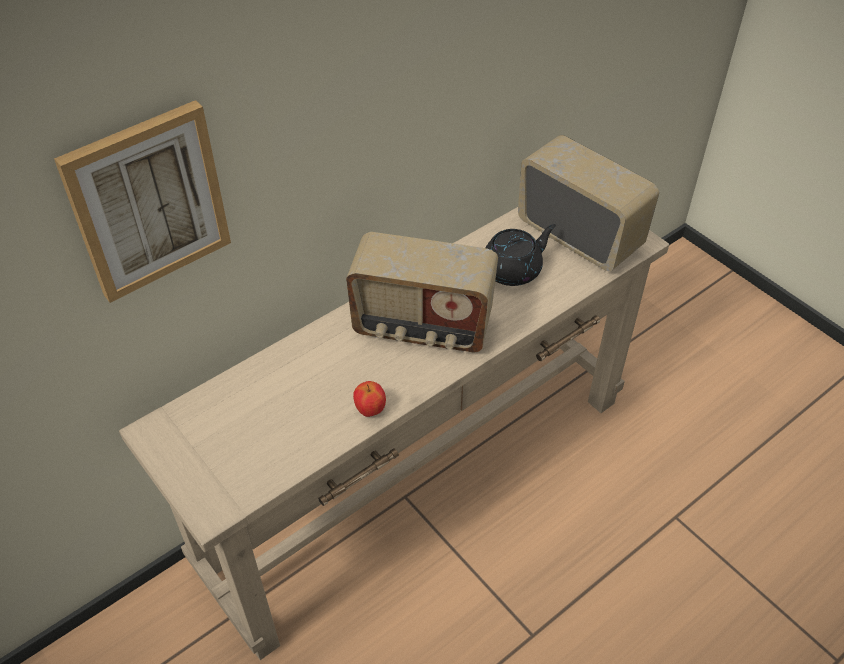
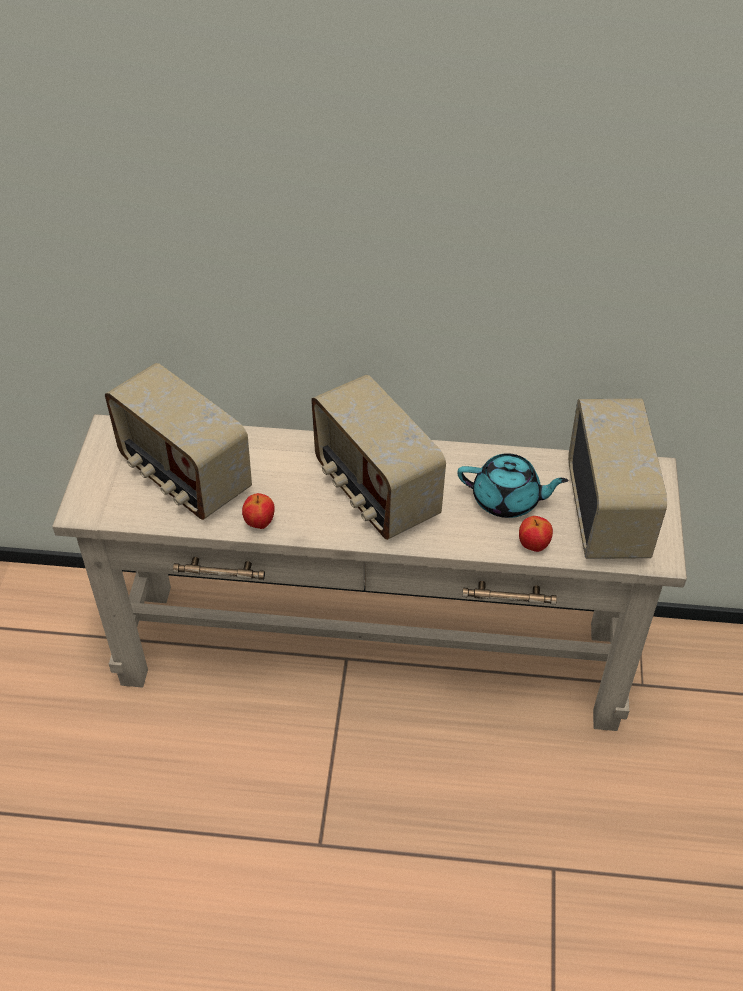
camera: 45 degrees right, 0 degrees up
picture [54,100,231,303] -> none
black teapot [486,224,556,286] -> turquoise teapot [457,453,568,518]
none -> radio [105,363,252,520]
none -> apple [519,516,553,552]

